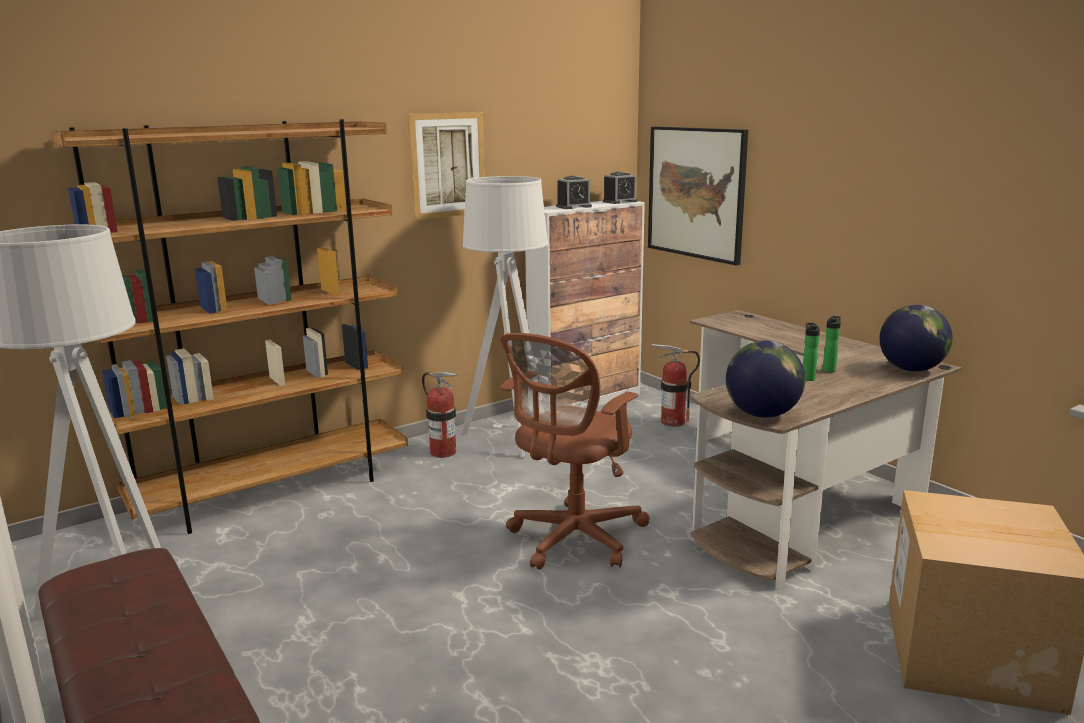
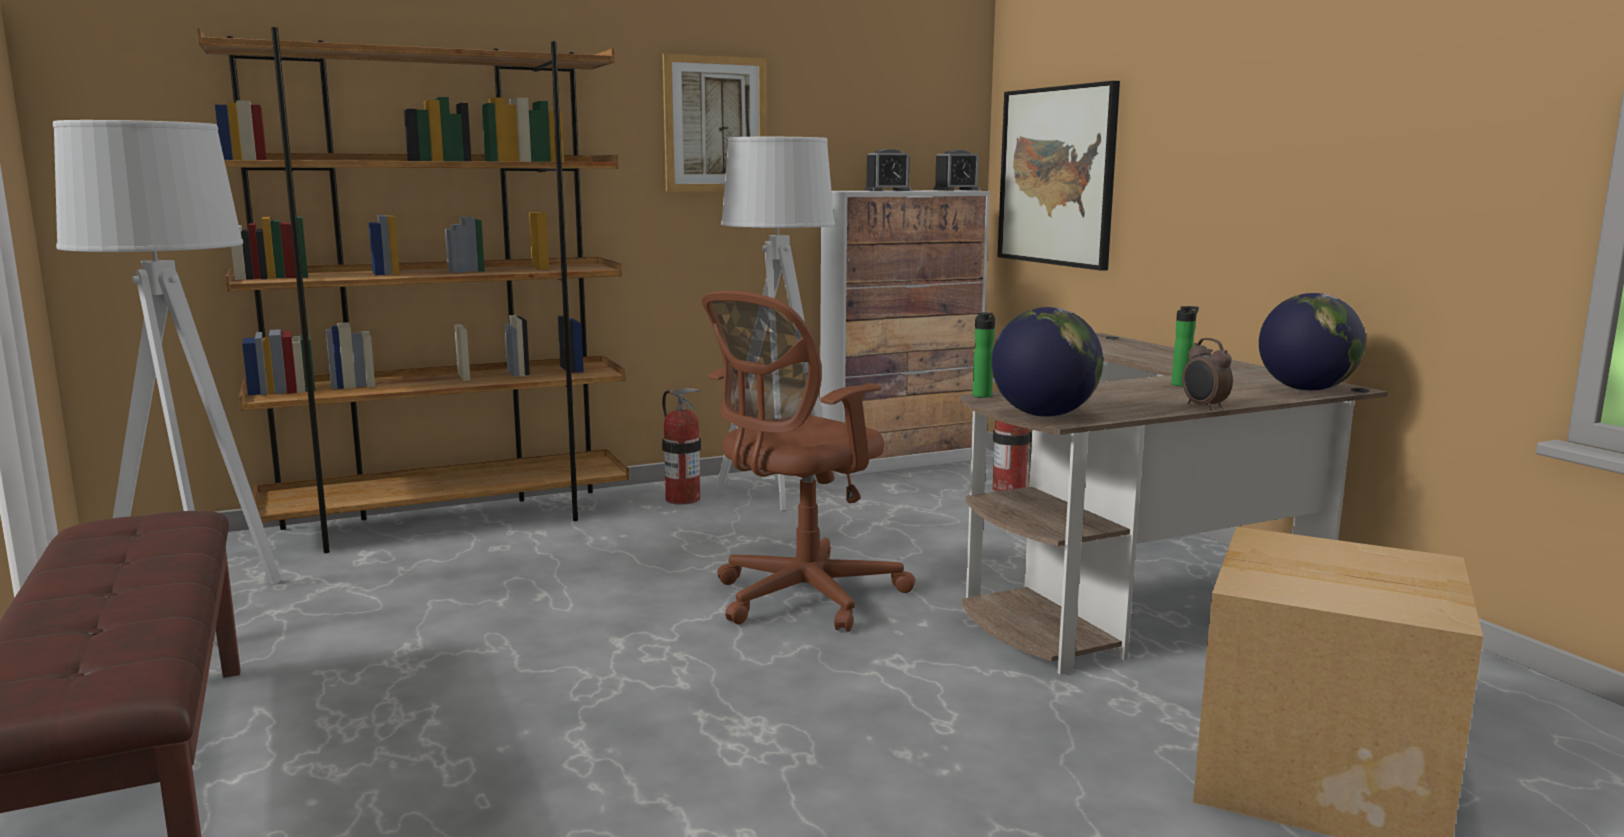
camera: 10 degrees right, 5 degrees down
bottle [803,323,820,381] -> bottle moved to [973,313,995,398]
none -> alarm clock [1182,338,1233,411]

